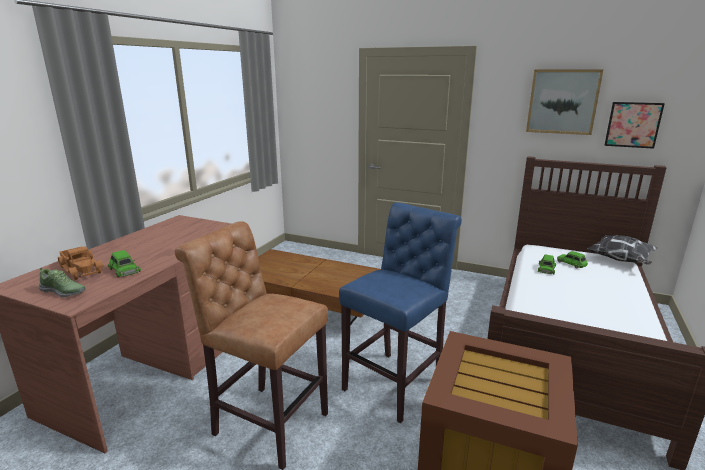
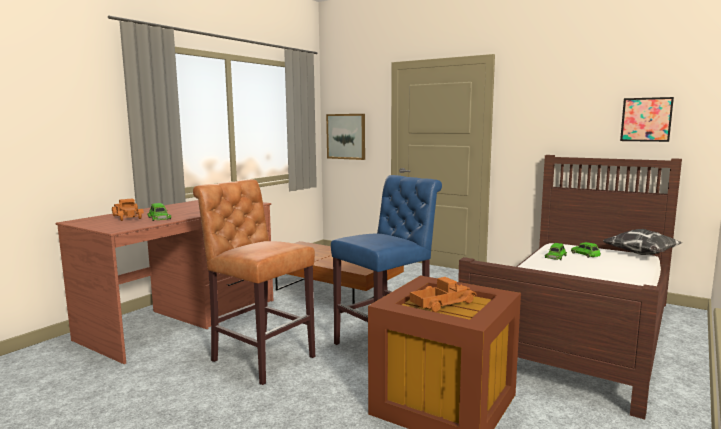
camera: 10 degrees right, 10 degrees down
shoe [39,268,86,297] -> none
picture [526,70,603,135] -> picture moved to [326,114,365,160]
none -> toy truck [410,277,477,312]

